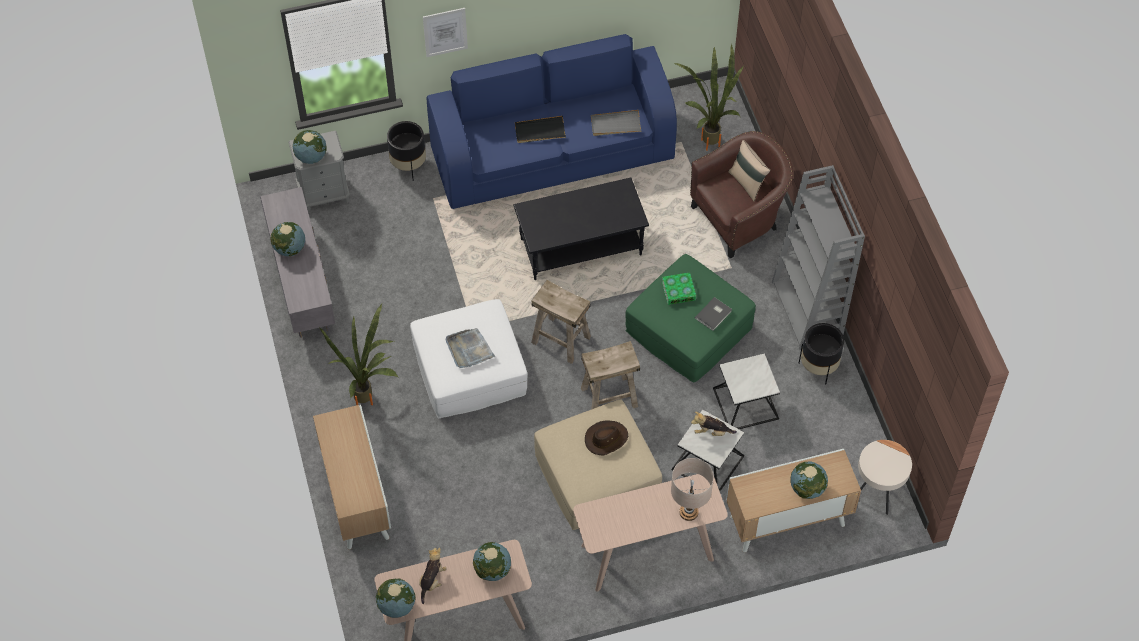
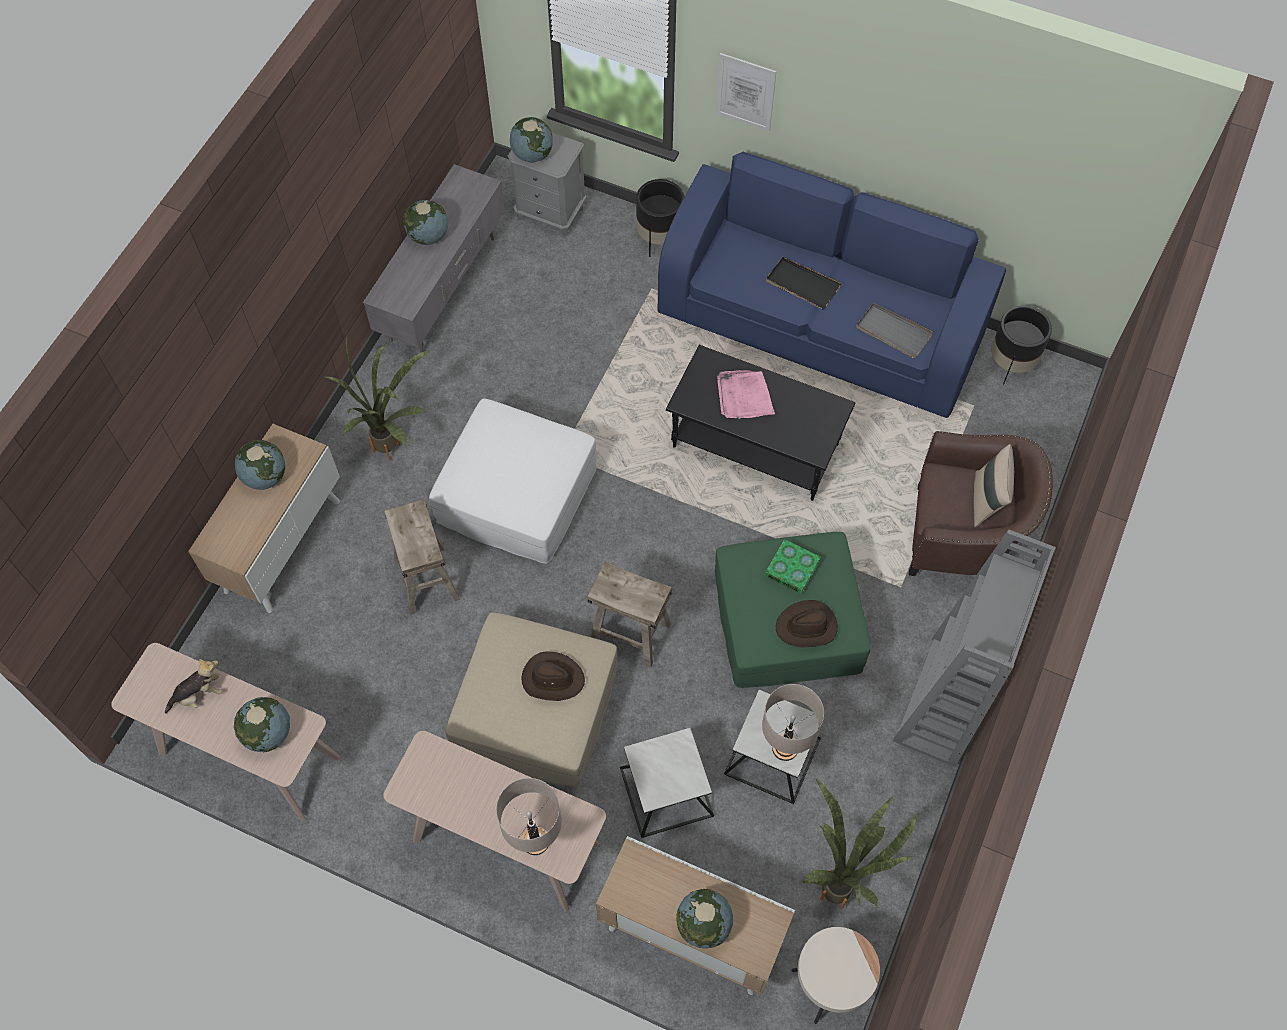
camera: 40 degrees right, 5 degrees up
globe [376,579,415,618] -> globe moved to [235,440,285,490]
grey tray [446,328,496,368] -> none
beige stool [531,280,591,364] -> beige stool moved to [384,499,460,615]
potted plant [674,44,744,151] -> potted plant moved to [804,778,919,908]
plush toy [691,412,737,436] -> none
grey book [695,297,732,331] -> brown hat [776,600,838,648]
black planter [798,323,844,385] -> black planter moved to [991,305,1052,384]
none -> pink tray [717,370,775,419]
none -> beige table lamp [762,684,824,761]

